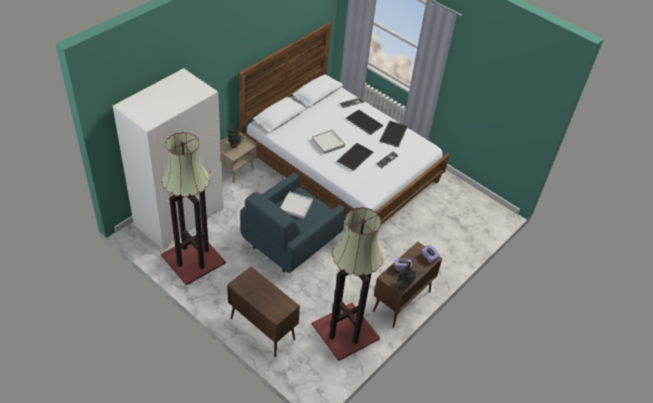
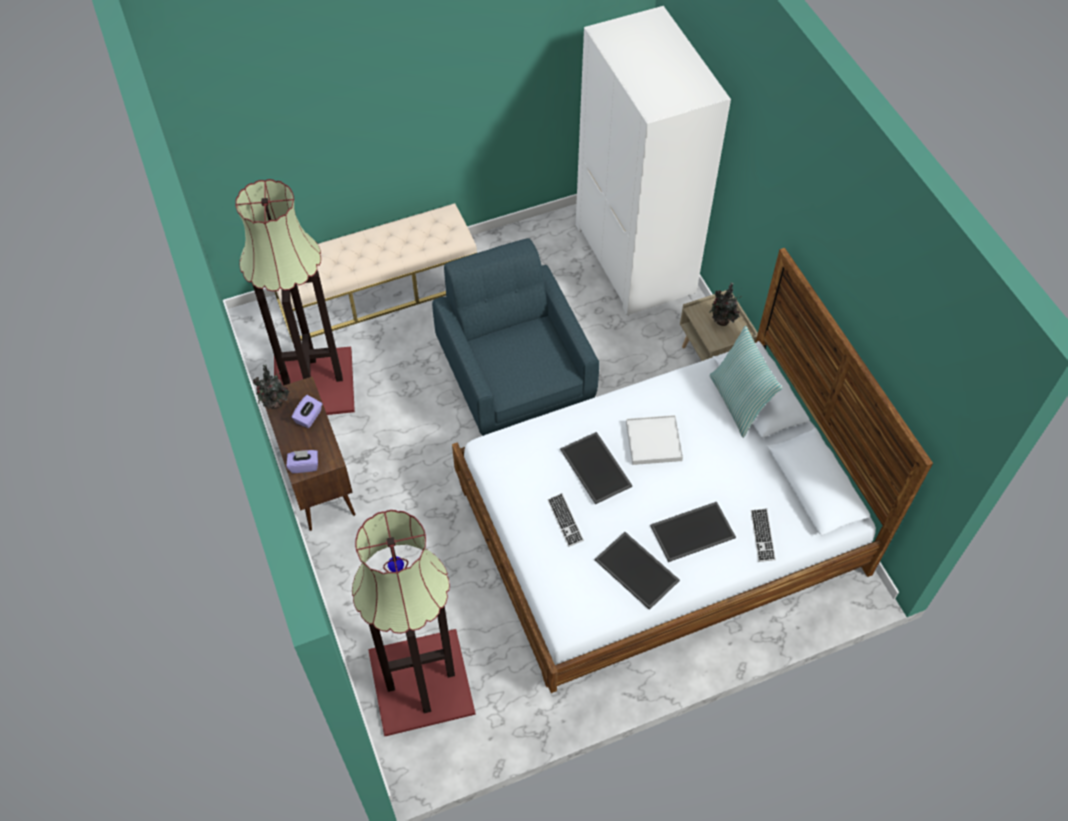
camera: 120 degrees right, 10 degrees up
floor lamp [161,132,226,285] -> floor lamp moved to [352,510,476,736]
brown cabinet [227,267,300,357] -> beige bench [275,203,477,342]
white tray [280,191,313,219] -> none
none -> pillow [710,326,782,438]

